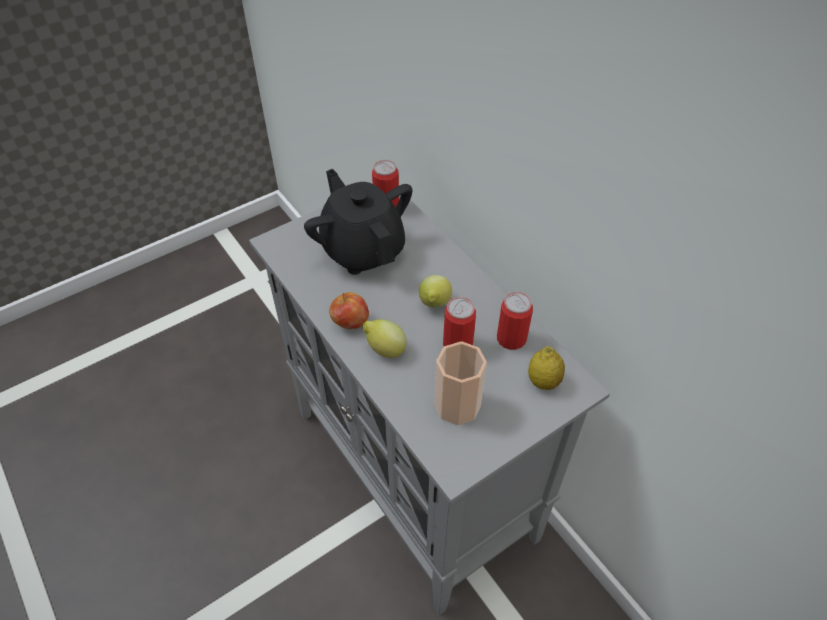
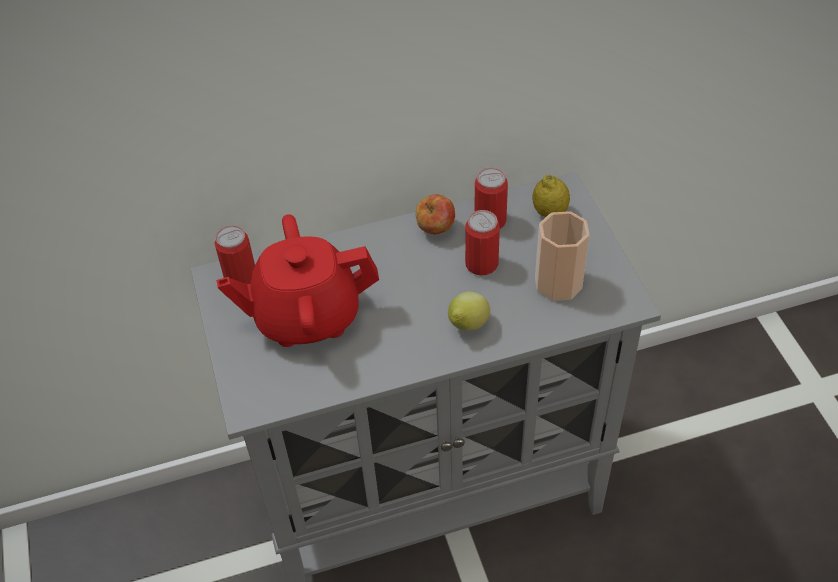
camera: 70 degrees left, 0 degrees up
black teapot [304,169,412,275] -> red teapot [216,214,379,347]
apple [329,292,369,329] -> apple moved to [415,194,455,235]
lemon [419,275,452,308] -> none

